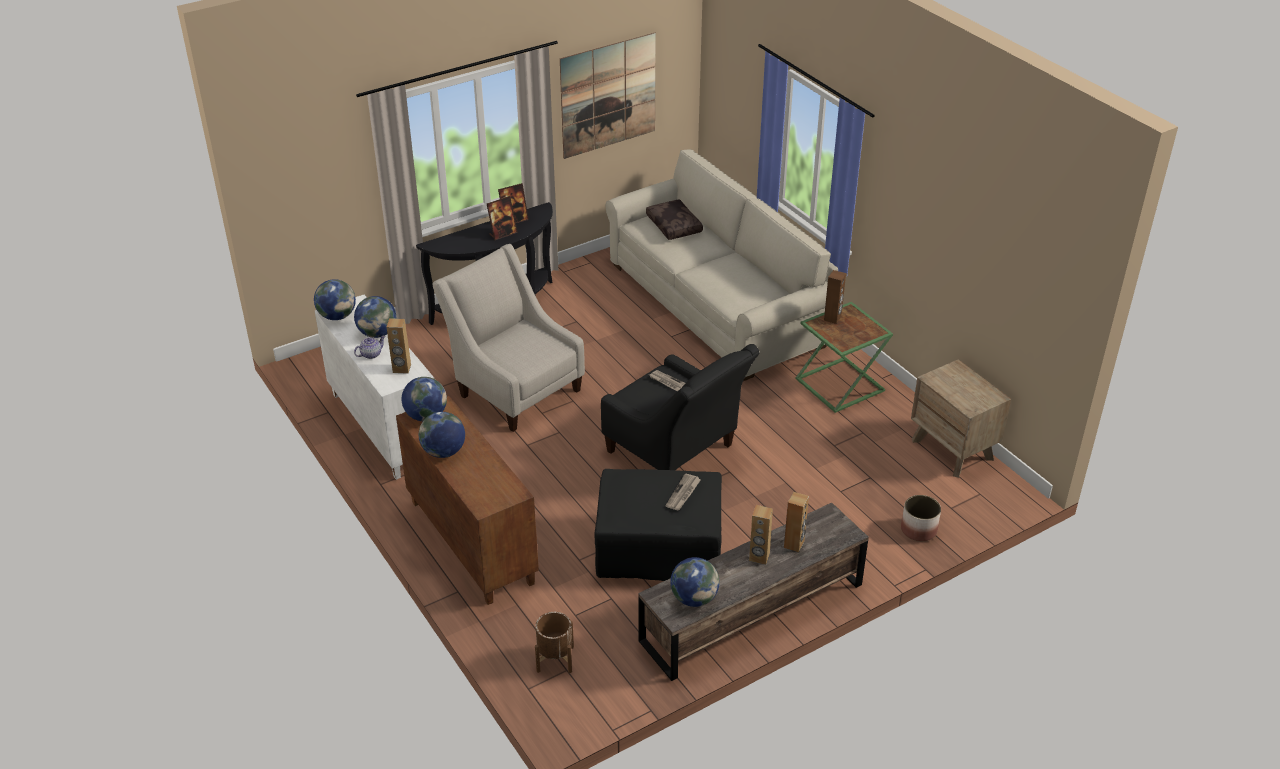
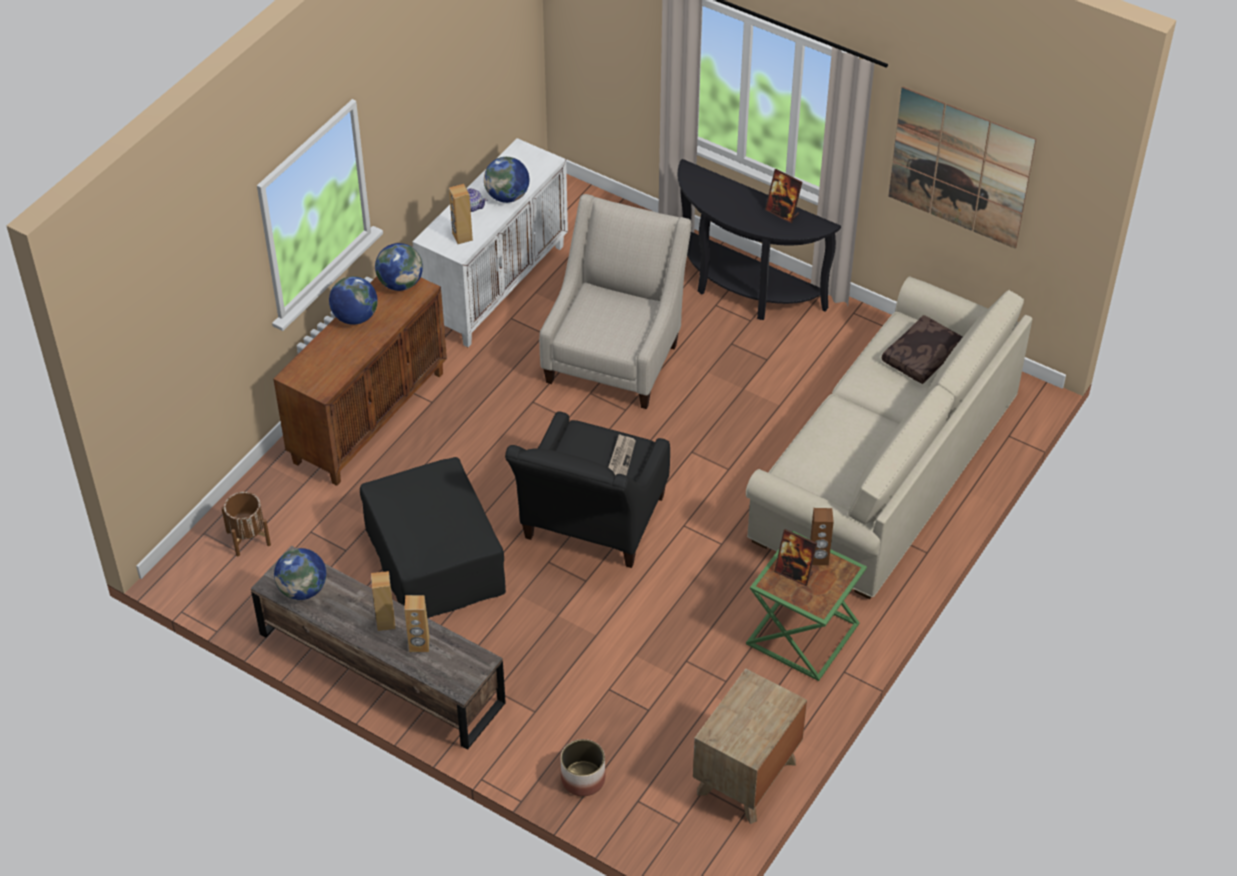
camera: 65 degrees right, 10 degrees up
globe [314,279,356,320] -> none
picture frame [487,196,518,240] -> picture frame moved to [774,529,817,586]
newspaper [665,473,701,510] -> none

